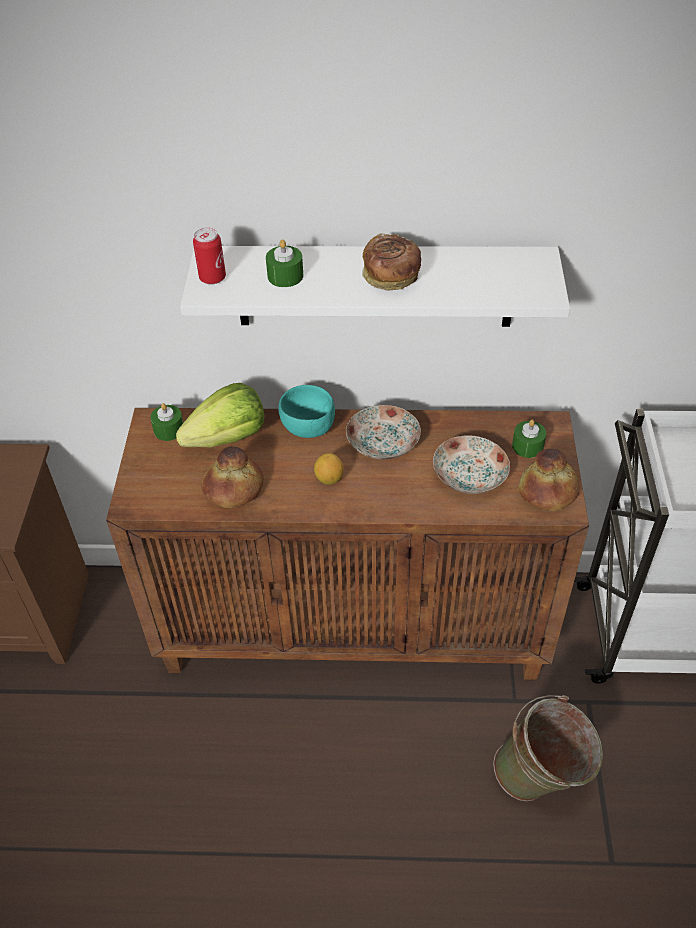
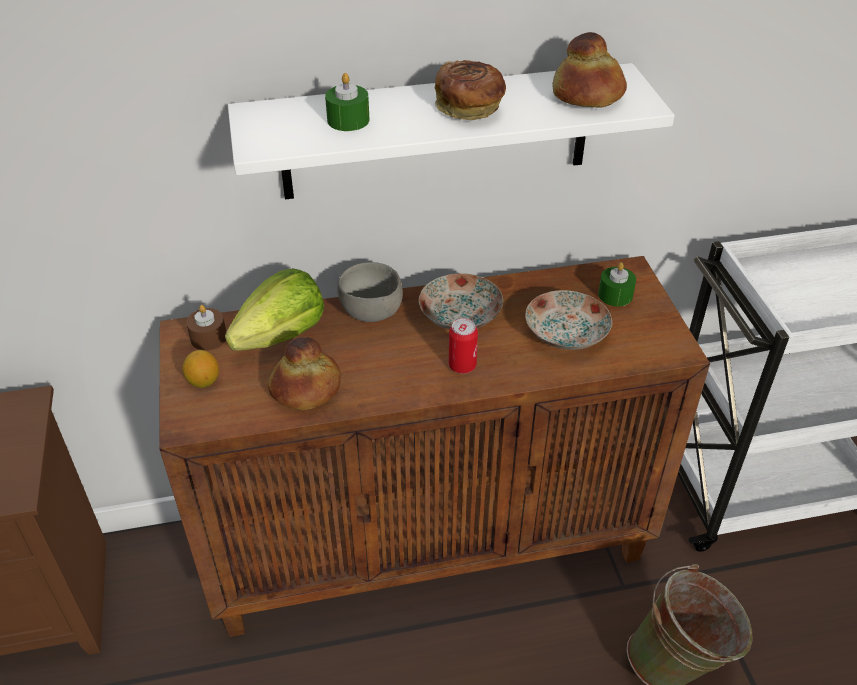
camera: 15 degrees left, 5 degrees down
green candle [150,403,183,441] -> brown candle [186,305,226,351]
can [193,228,226,284] -> can moved to [449,318,478,374]
turquoise bowl [278,385,335,438] -> grey bowl [337,262,403,322]
lemon [314,453,344,485] -> lemon moved to [183,350,219,388]
bread [518,449,580,511] -> bread moved to [552,32,627,107]

